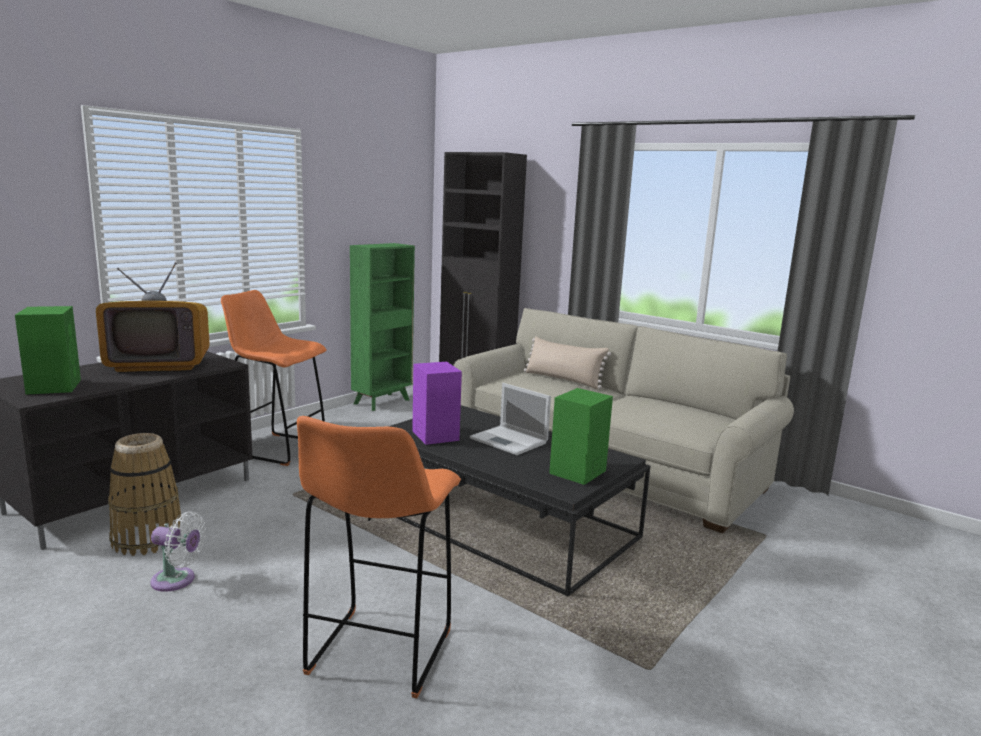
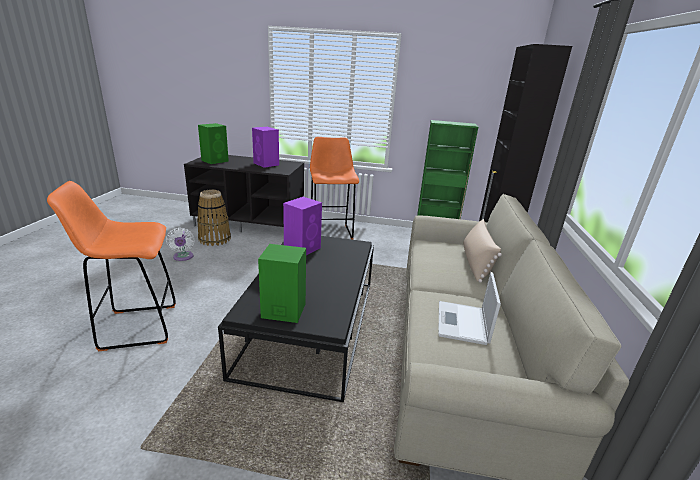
camera: 60 degrees right, 10 degrees up
television [96,262,210,372] -> purple speaker [252,127,279,168]
laptop [470,383,551,455] -> laptop moved to [438,272,501,345]

